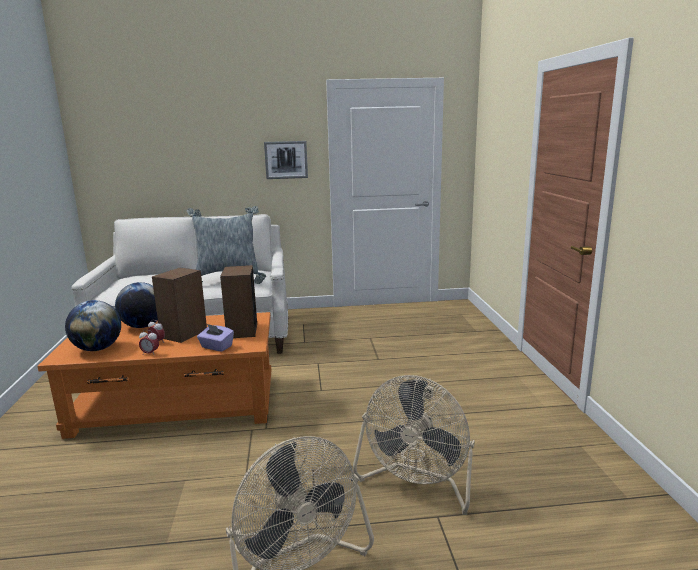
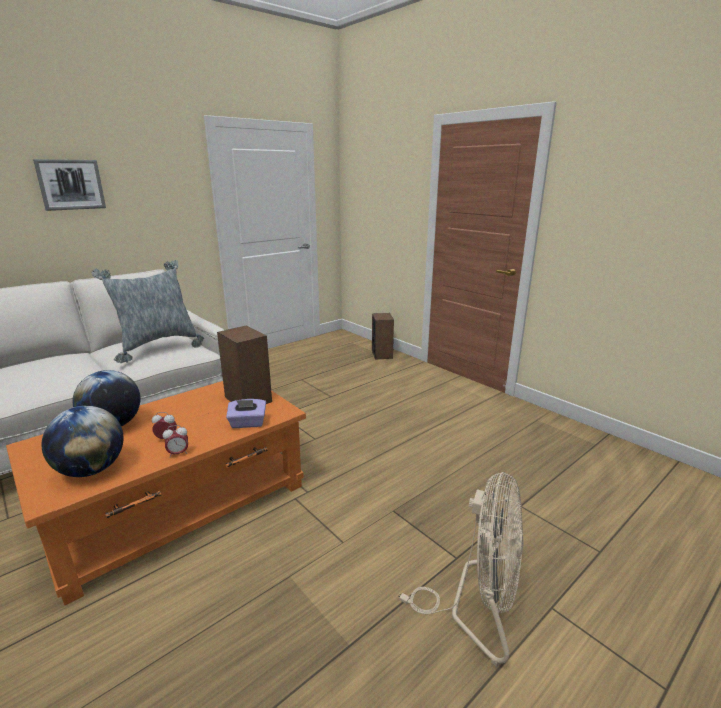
camera: 35 degrees left, 5 degrees up
speaker [152,268,207,343] -> speaker moved to [372,313,394,360]
picture [264,141,308,179] -> picture moved to [33,159,106,211]
beige fan [353,375,475,515] -> none

